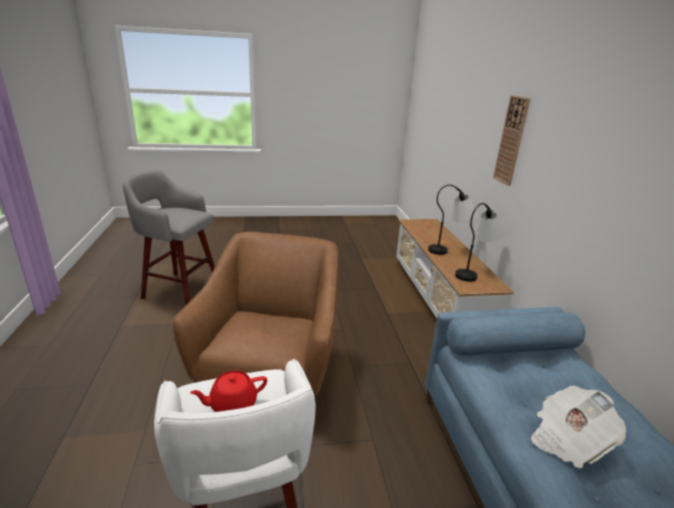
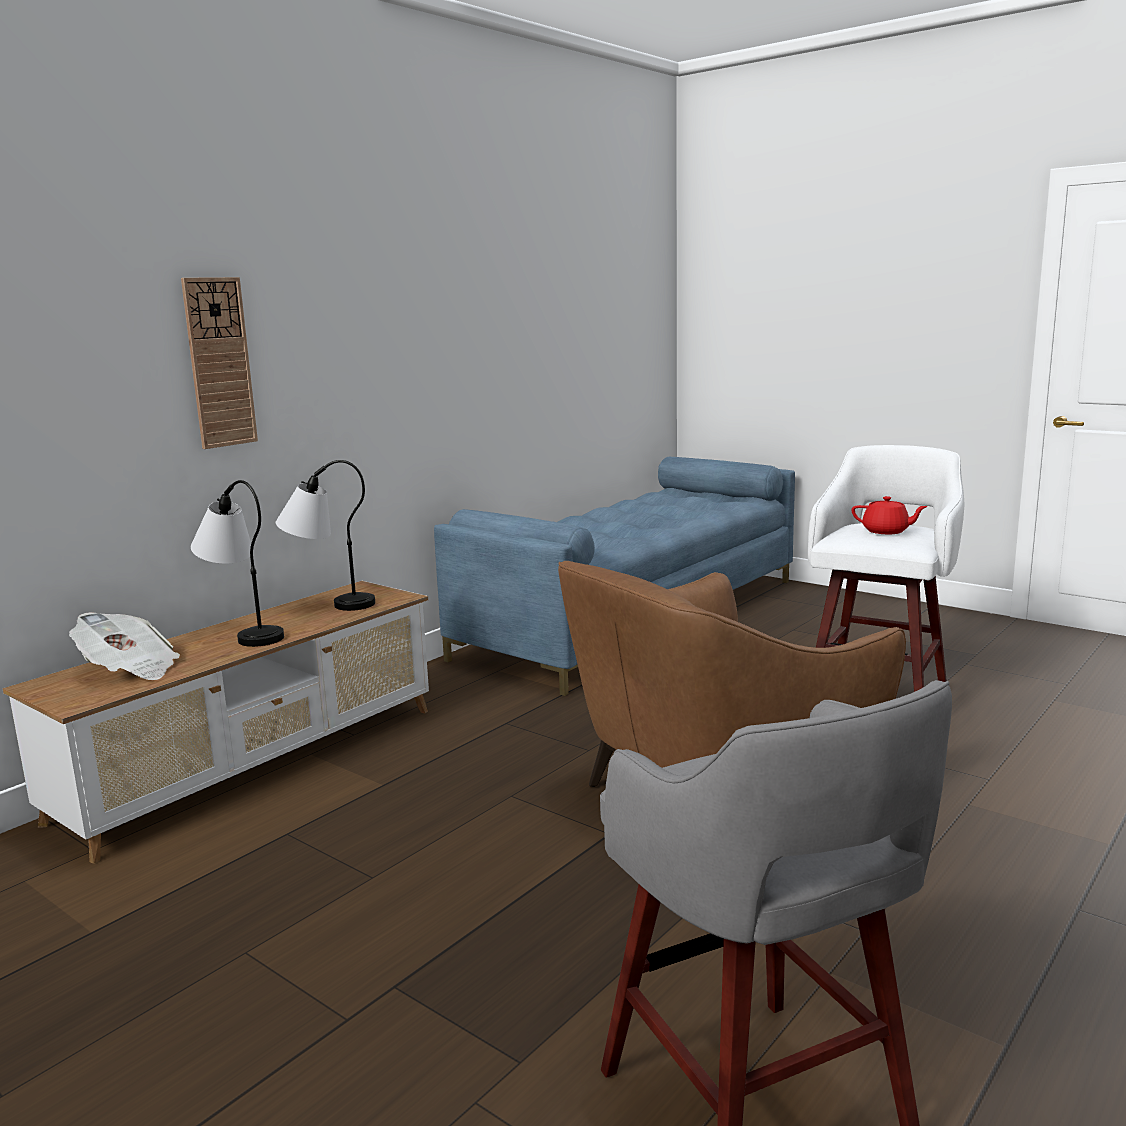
camera: 130 degrees left, 10 degrees down
newspaper [531,386,626,468] -> newspaper moved to [69,612,180,680]

